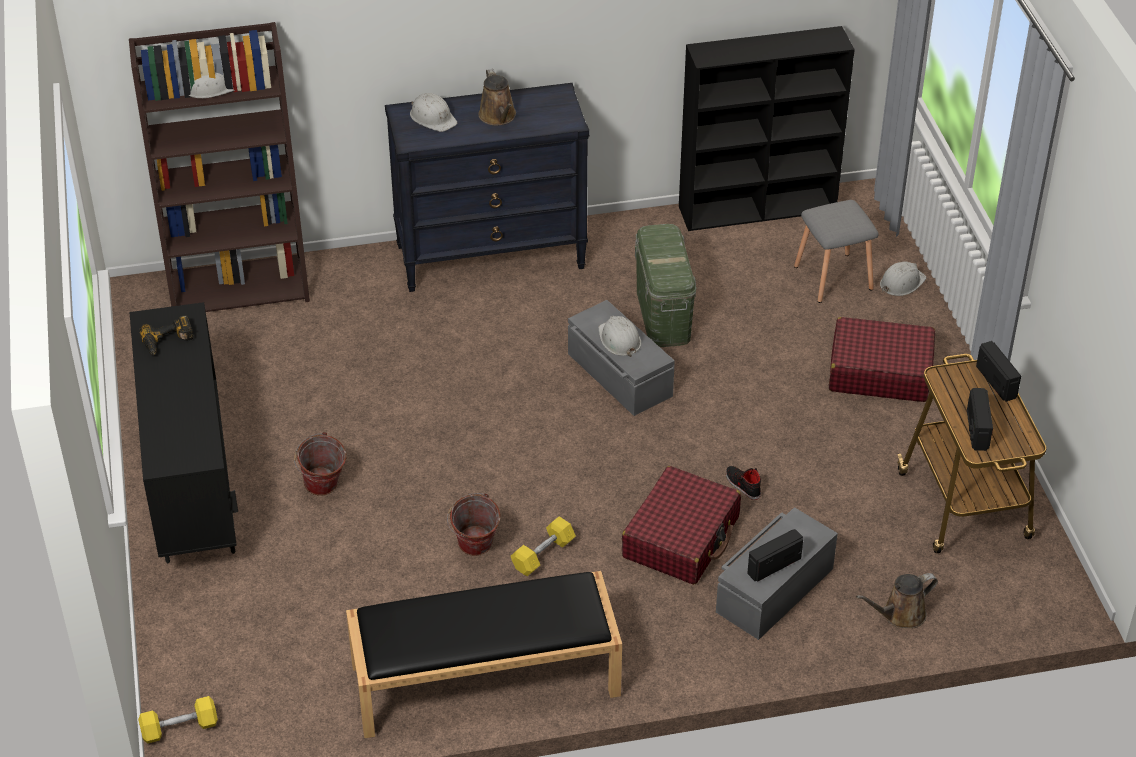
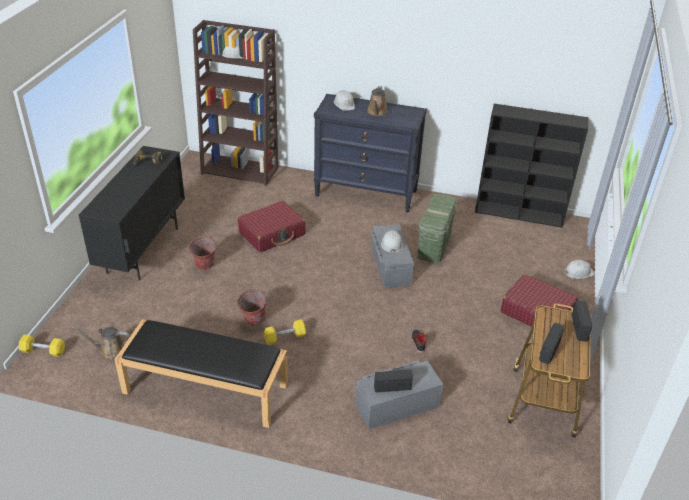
camera: 25 degrees right, 5 degrees down
red suitcase [622,466,741,585] -> red suitcase moved to [238,201,305,252]
grey stool [794,200,879,303] -> none
brown watering can [856,573,938,628] -> brown watering can moved to [72,326,130,360]

